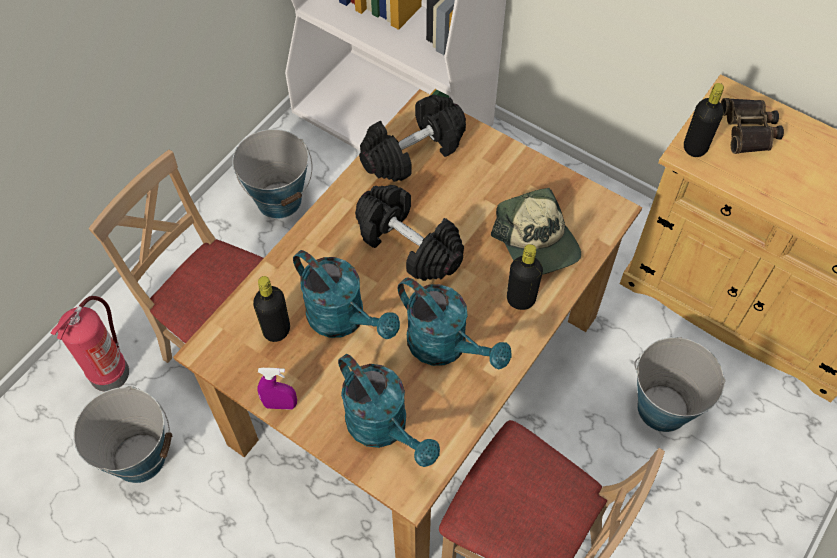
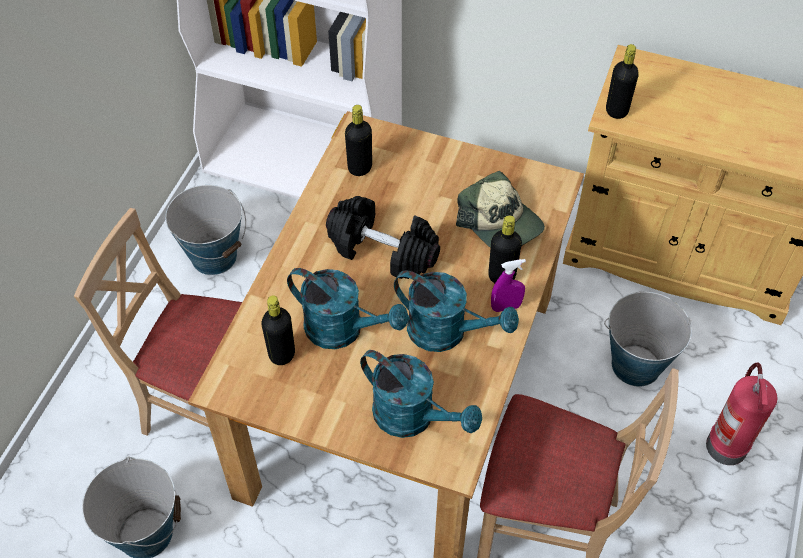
camera: 15 degrees left, 5 degrees down
fire extinguisher [50,296,129,392] -> fire extinguisher moved to [706,362,777,465]
purple spray bottle [257,368,297,410] -> purple spray bottle moved to [491,259,526,312]
black dumbbell [359,95,466,182] -> black bottle [345,105,372,176]
binoculars [721,98,784,154] -> none

